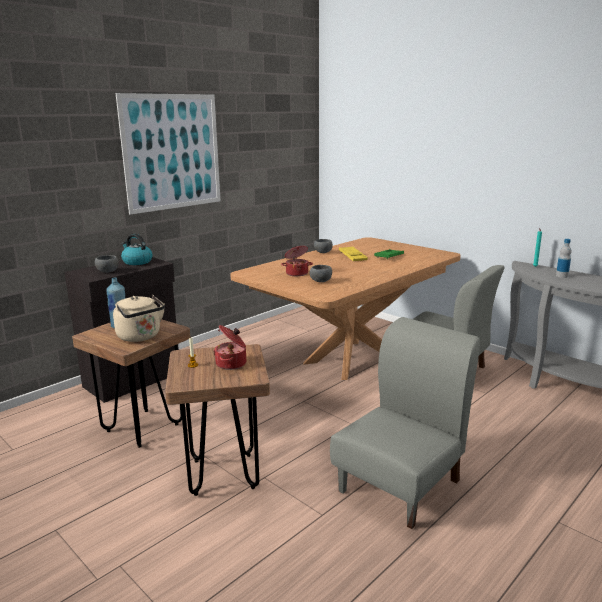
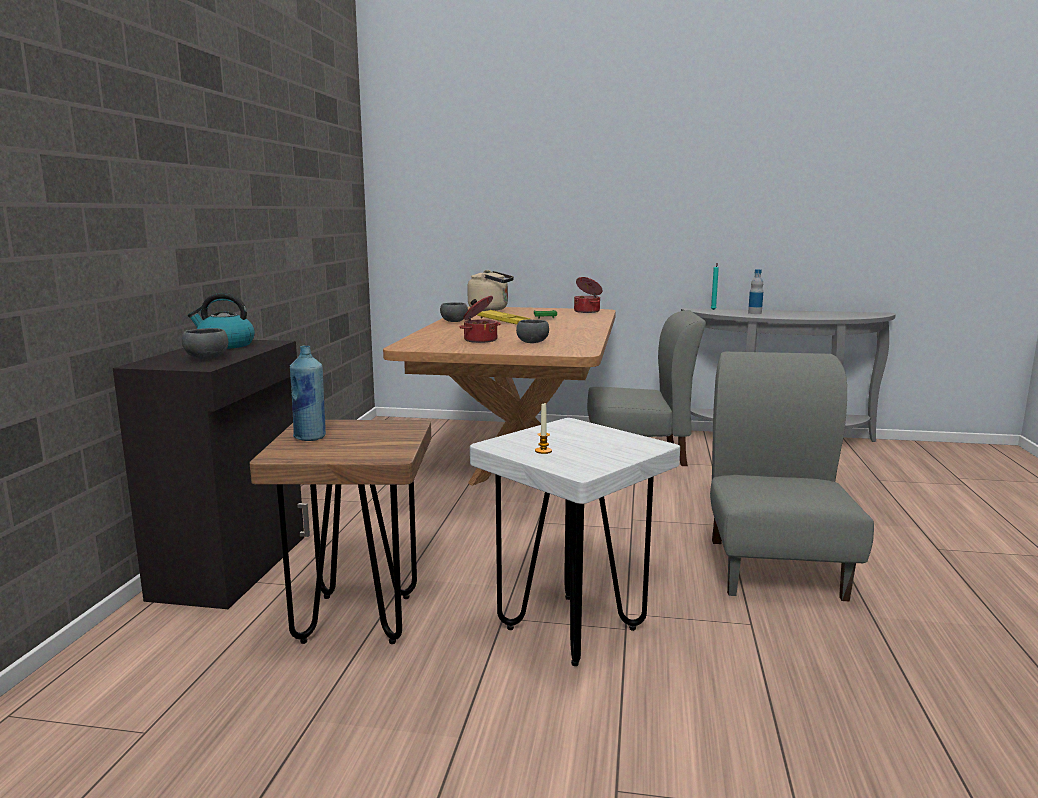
camera: 35 degrees left, 5 degrees down
beige kettle [113,295,165,342] -> beige kettle moved to [467,270,514,311]
picture [116,93,221,215] -> none
brown stool [165,344,270,496] -> white stool [470,418,680,666]
cooking pot [214,325,246,370] -> cooking pot moved to [574,277,602,313]

